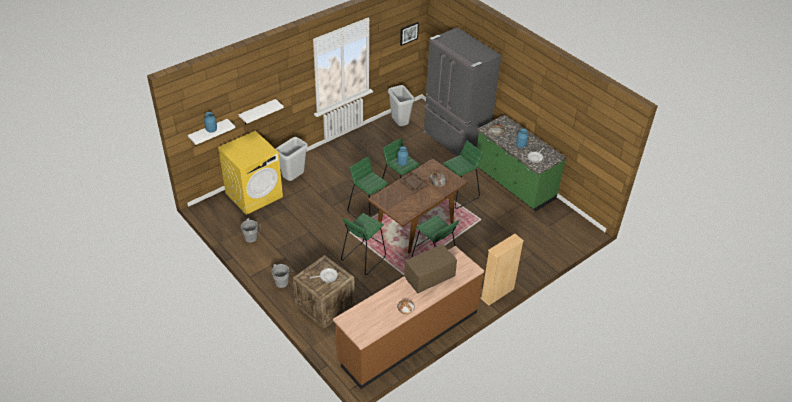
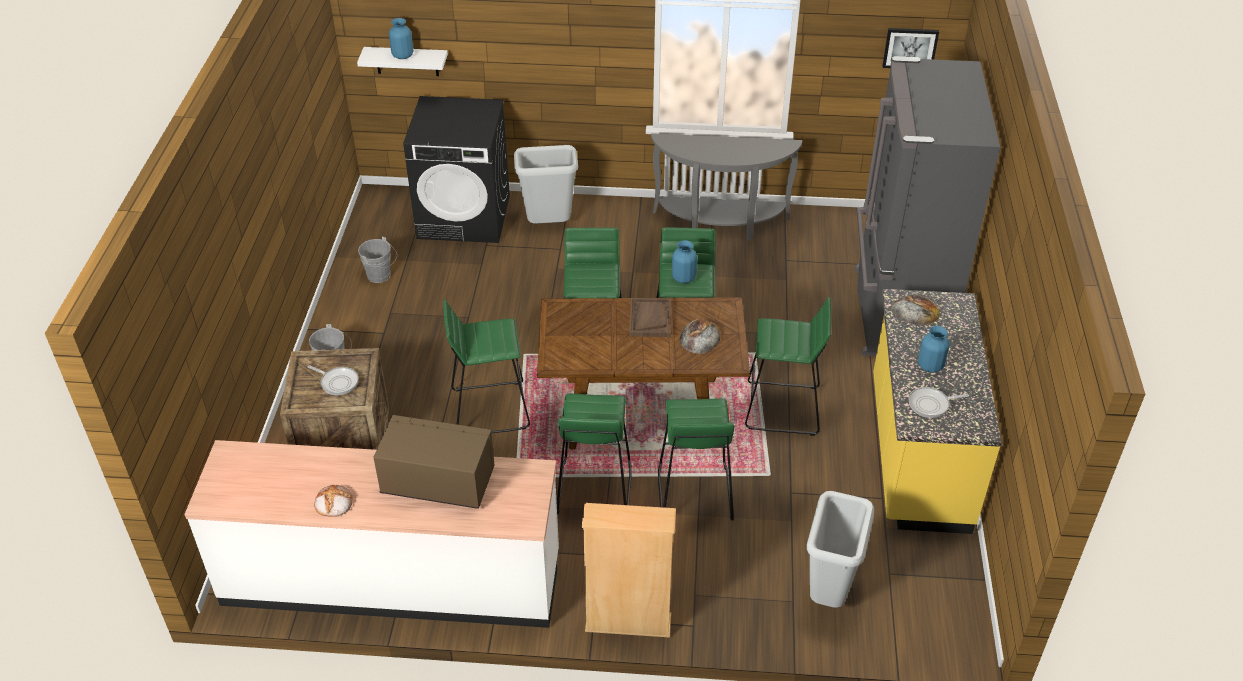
camera: 45 degrees right, 0 degrees up
yellow washing machine [218,131,283,215] -> black washing machine [403,96,510,243]
white shelf [239,99,284,125] -> none
brown counter [333,246,484,389] -> white counter [185,440,559,628]
grey trash can [388,85,415,126] -> grey trash can moved to [807,491,874,608]
green counter [477,115,566,211] -> yellow counter [873,289,1002,534]
none -> grey console table [651,133,802,241]
none -> green stool [658,398,734,521]

